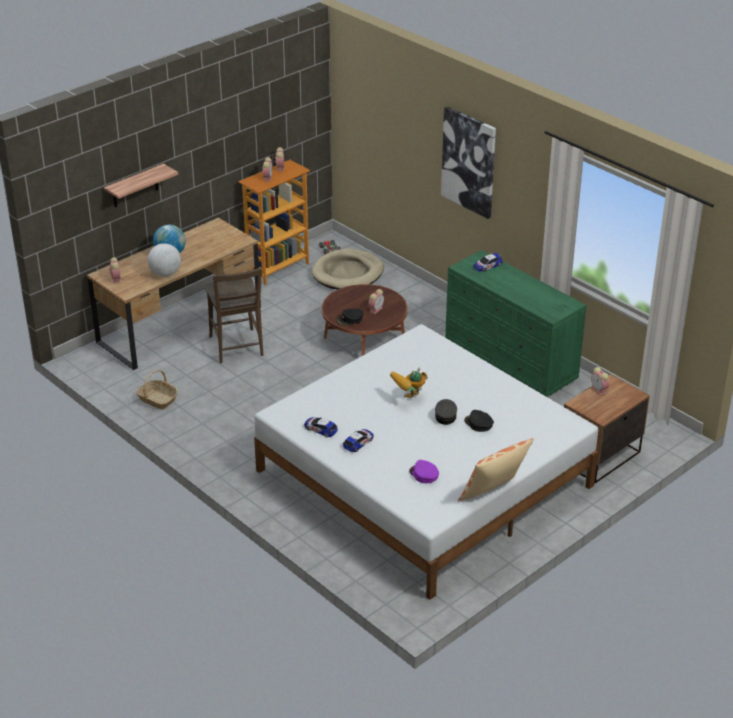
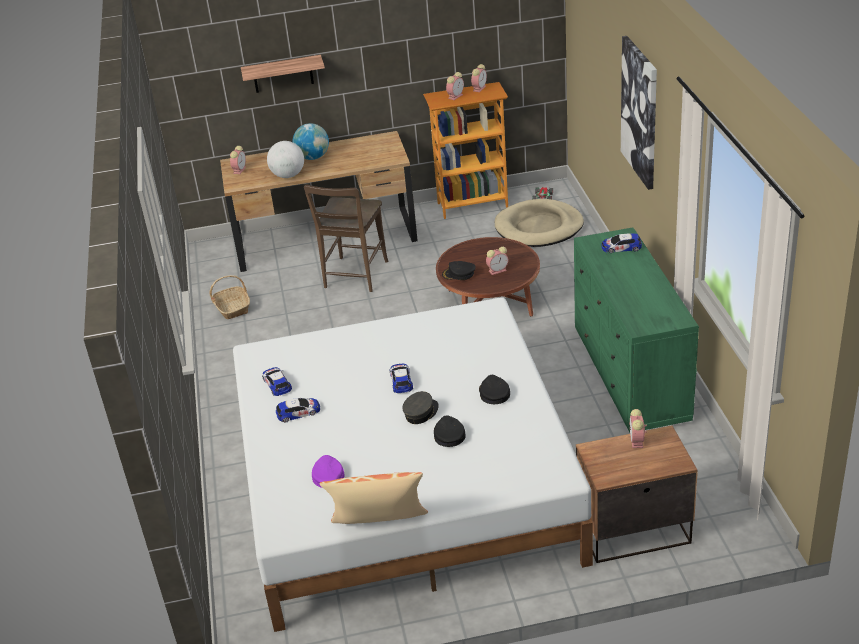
camera: 35 degrees right, 0 degrees up
toy robot [390,367,428,398] -> toy car [390,363,413,393]
none -> black cap [479,375,510,404]

